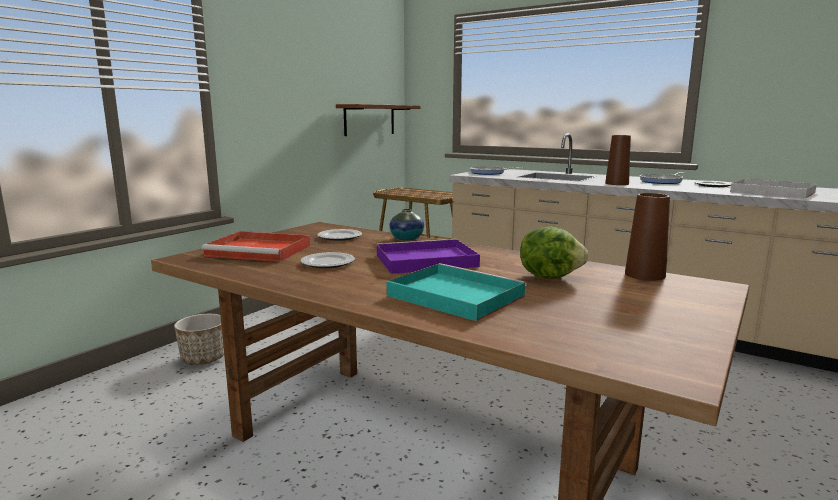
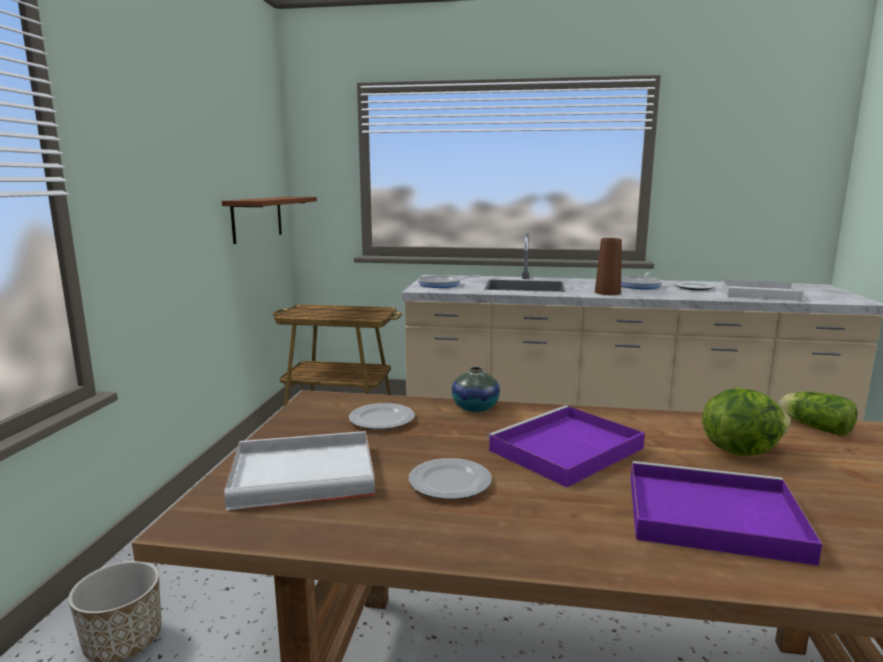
camera: 25 degrees left, 0 degrees up
red tray [202,231,311,262] -> white tray [224,431,375,510]
turquoise tray [386,263,527,321] -> purple tray [631,461,822,566]
brown vase [625,193,670,281] -> lettuce [779,391,858,436]

